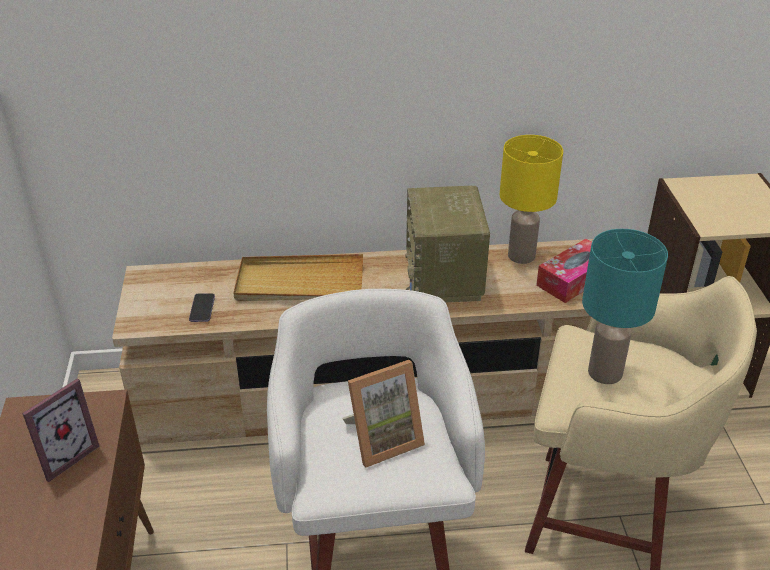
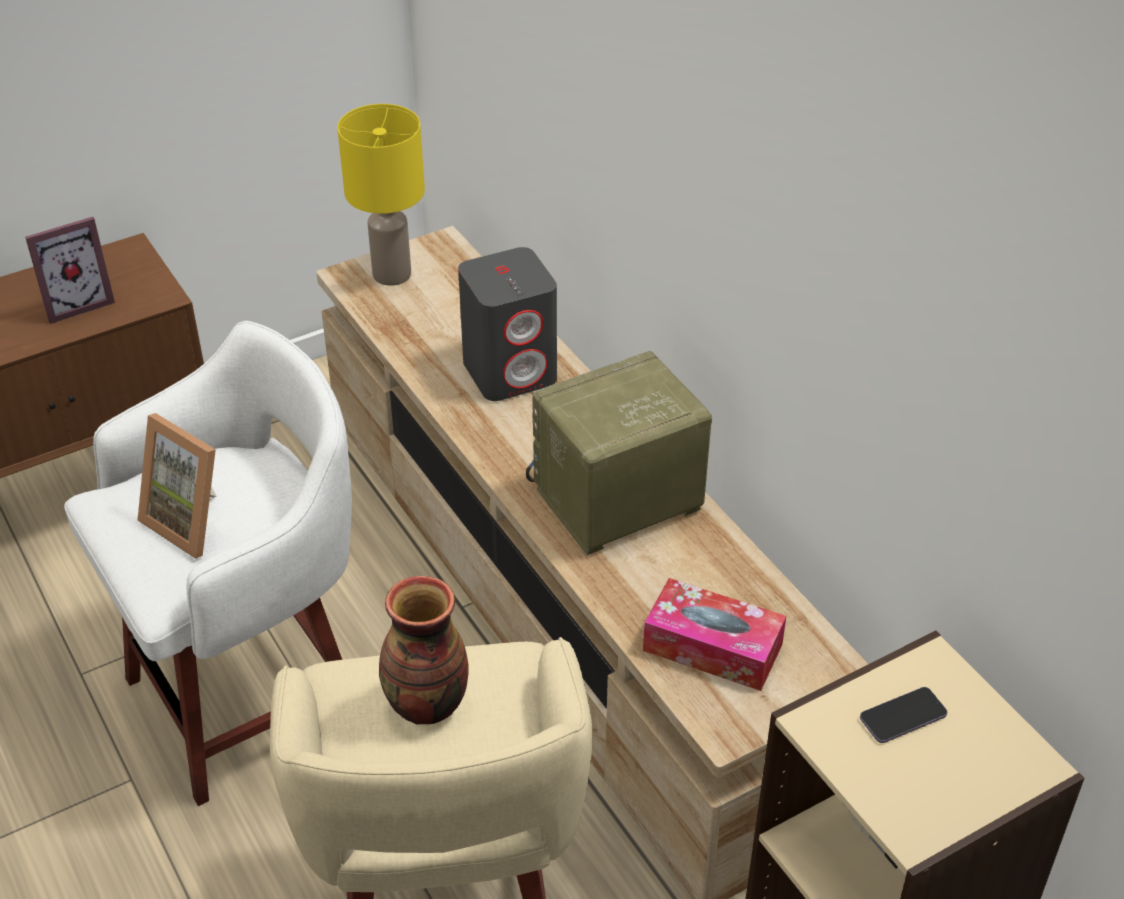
camera: 65 degrees right, 5 degrees up
picture frame [22,378,100,482] -> picture frame turned 45 degrees counterclockwise [25,217,115,324]
phone [189,293,215,322] -> phone moved to [860,687,947,743]
beige tray [233,254,363,301] -> grey speaker [458,247,557,401]
yellow table lamp [500,135,563,264] -> yellow table lamp moved to [337,104,425,286]
turquoise table lamp [582,229,668,384] -> vase [379,576,469,725]

